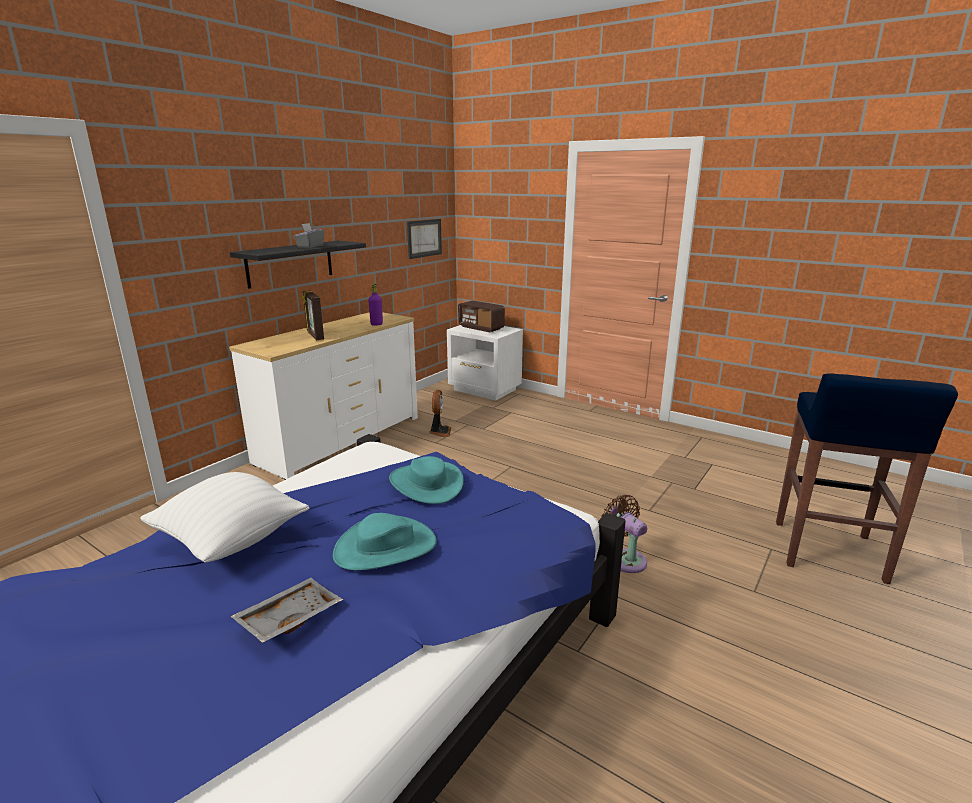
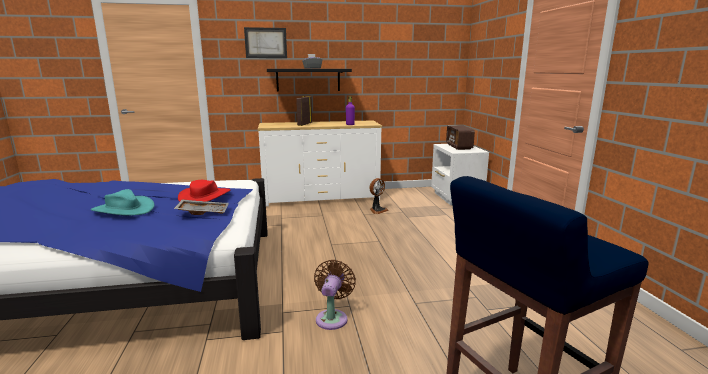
camera: 45 degrees right, 5 degrees down
white pillow [140,472,309,563] -> none
grey tray [231,578,343,643] -> grey tray moved to [174,199,229,215]
turquoise hat [389,456,464,504] -> red hat [178,180,230,202]
picture [407,219,442,259] -> picture moved to [244,27,287,58]

